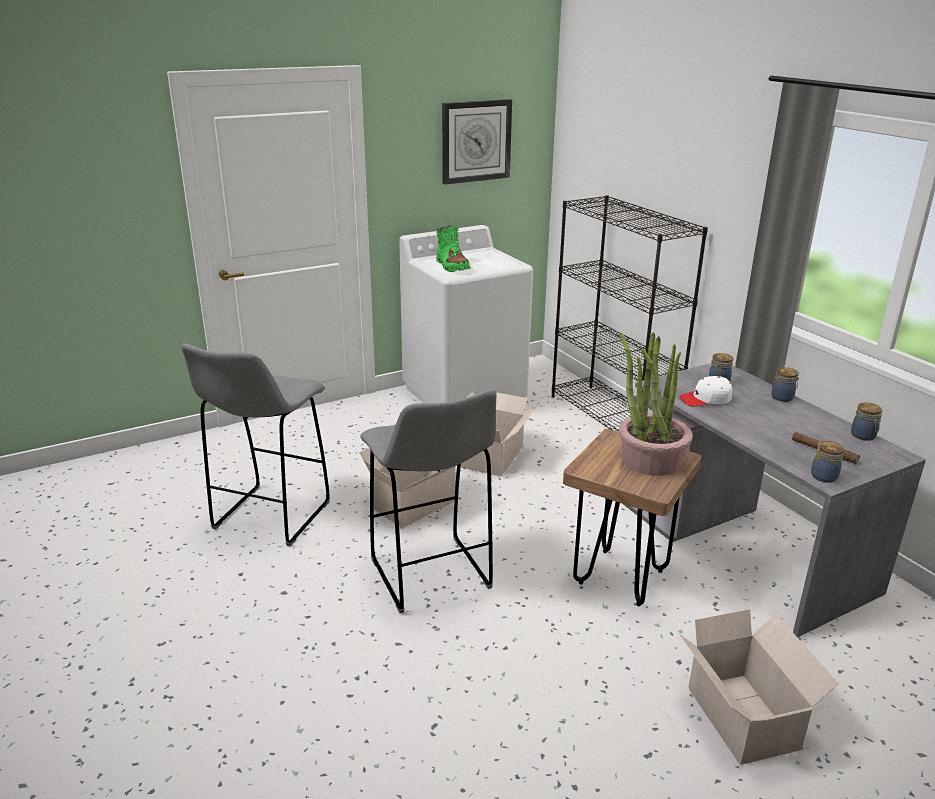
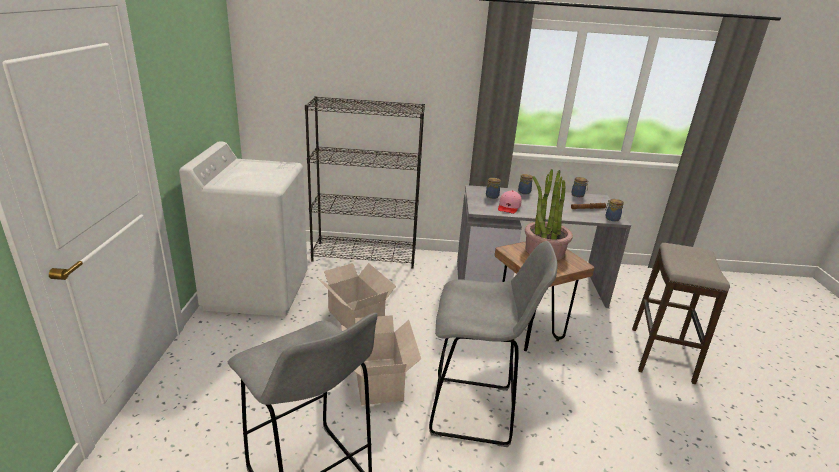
camera: 60 degrees left, 0 degrees up
green boot [436,225,470,272] -> none
wall clock [442,99,512,185] -> none
cardboard box [678,609,839,765] -> stool [632,243,730,384]
white cap [679,376,732,406] -> pink cap [498,191,522,214]

